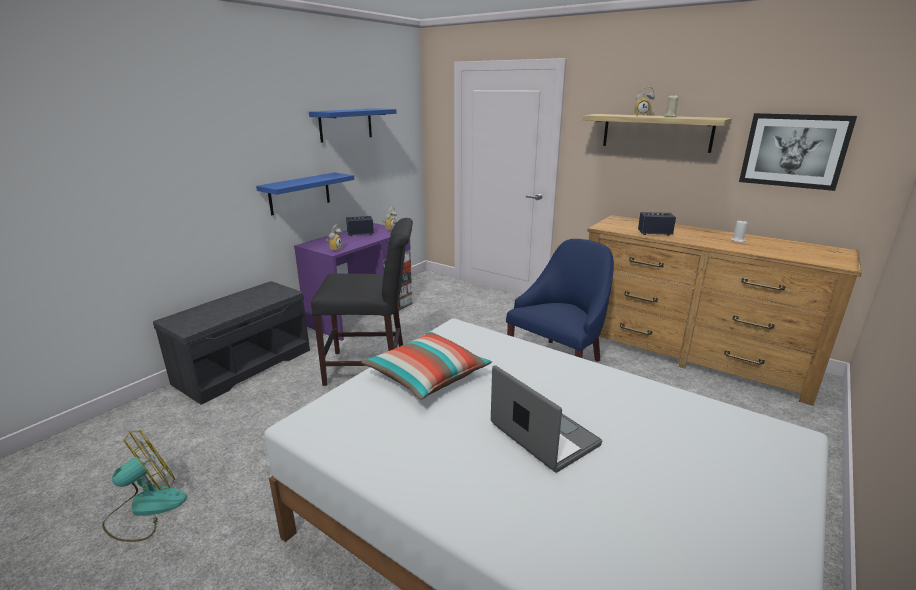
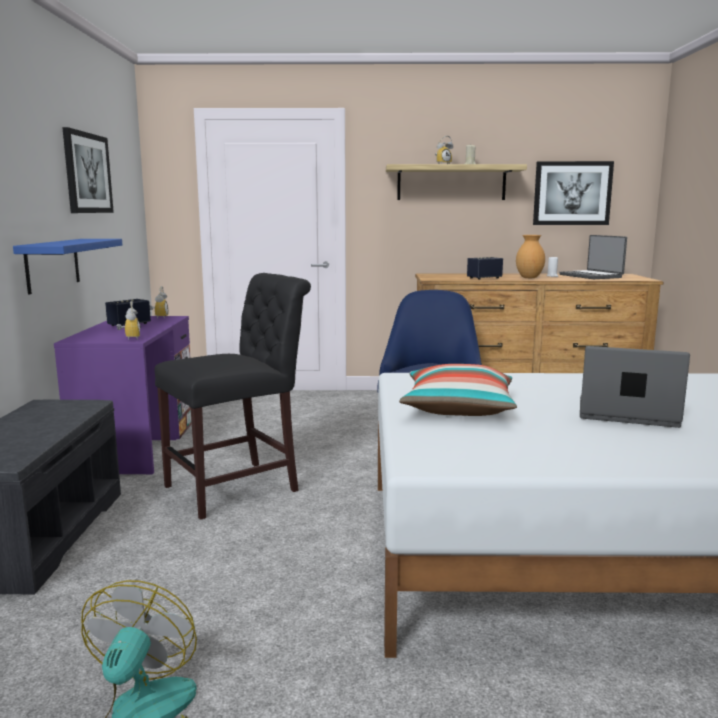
camera: 35 degrees left, 10 degrees down
blue shelf [309,108,396,143] -> picture [62,127,114,213]
none -> brown vase [516,235,545,278]
none -> laptop [559,235,627,279]

